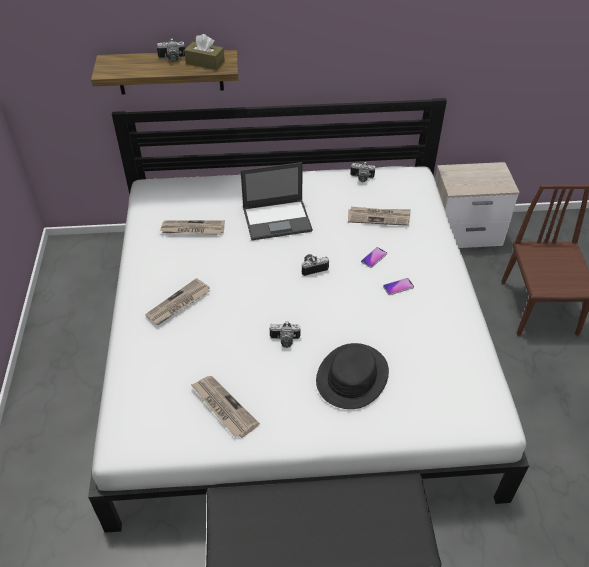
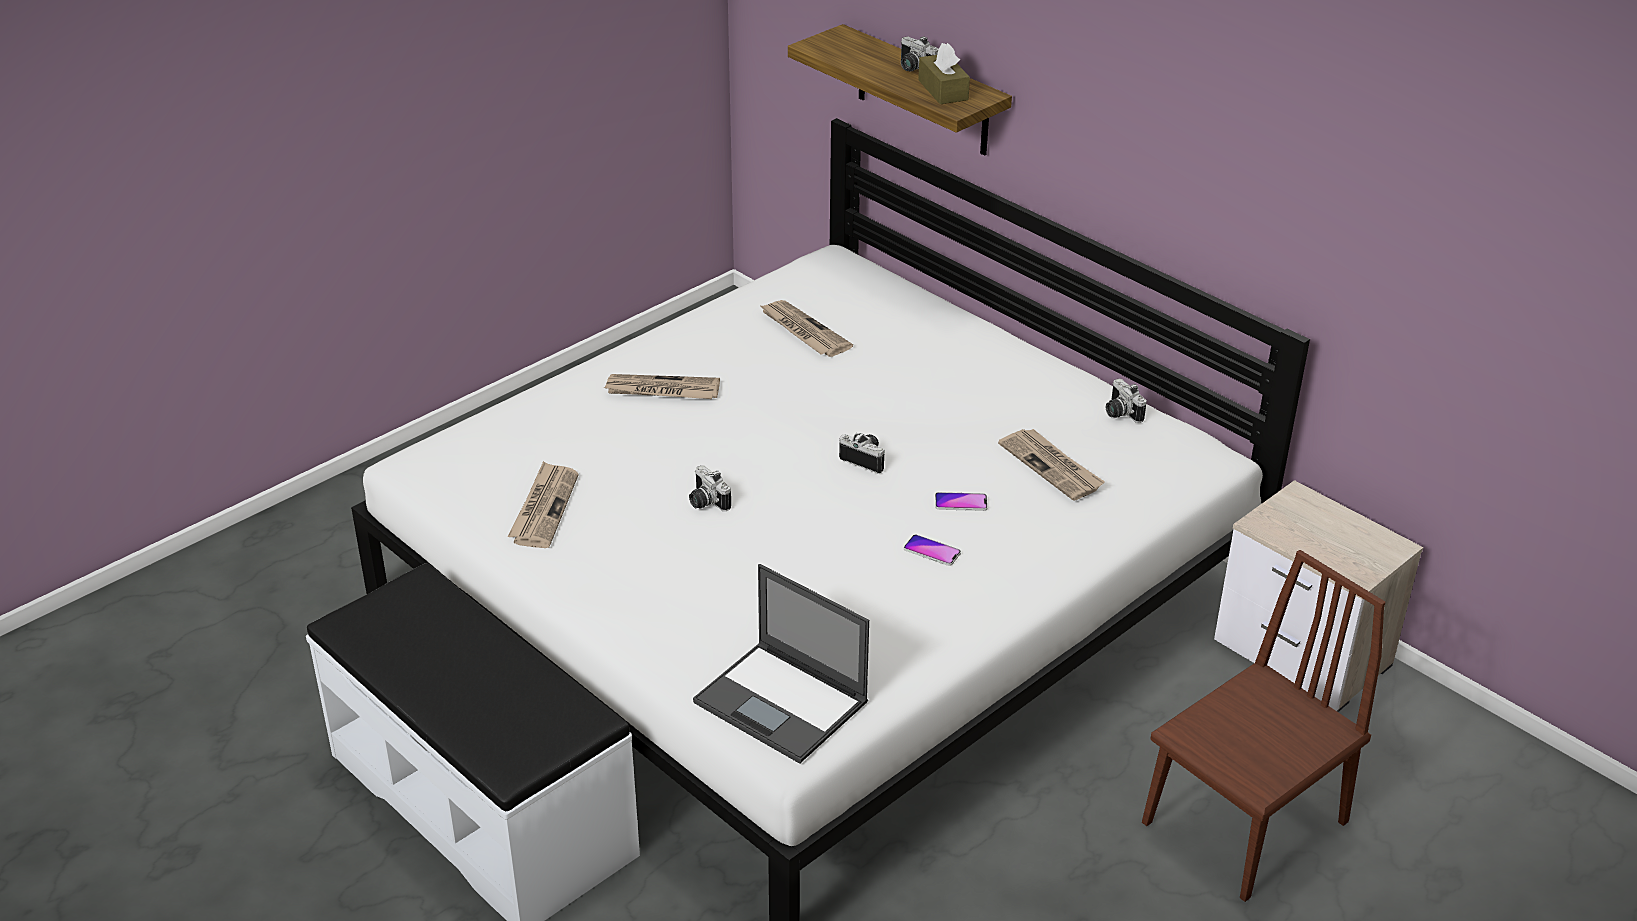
camera: 50 degrees right, 10 degrees down
laptop [241,162,313,240] -> laptop moved to [693,564,869,764]
black hat [316,343,389,409] -> none

